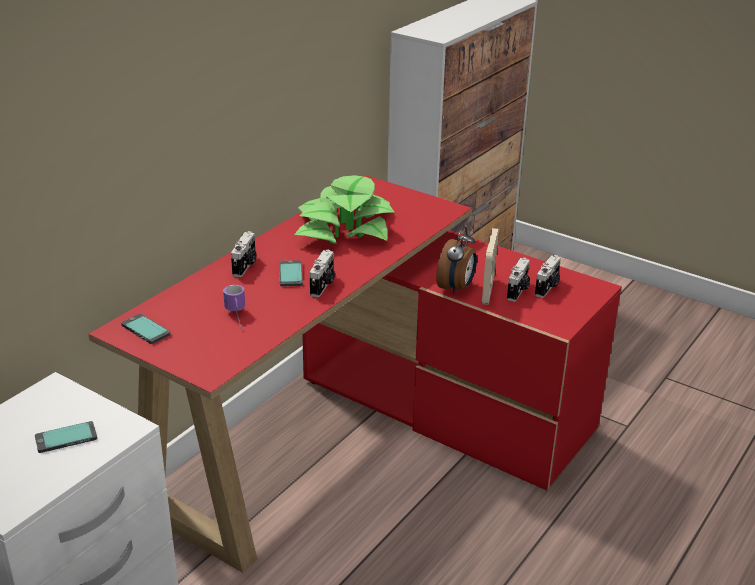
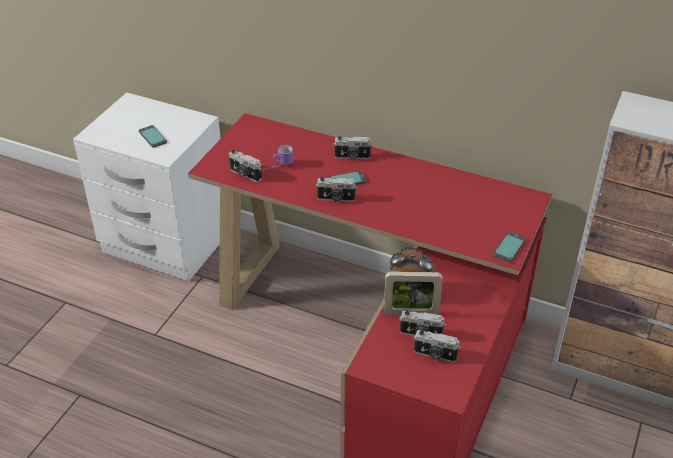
camera: 80 degrees right, 10 degrees up
phone [121,314,171,344] -> phone moved to [493,232,526,263]
potted plant [294,175,394,244] -> none
none -> camera [229,150,262,182]

